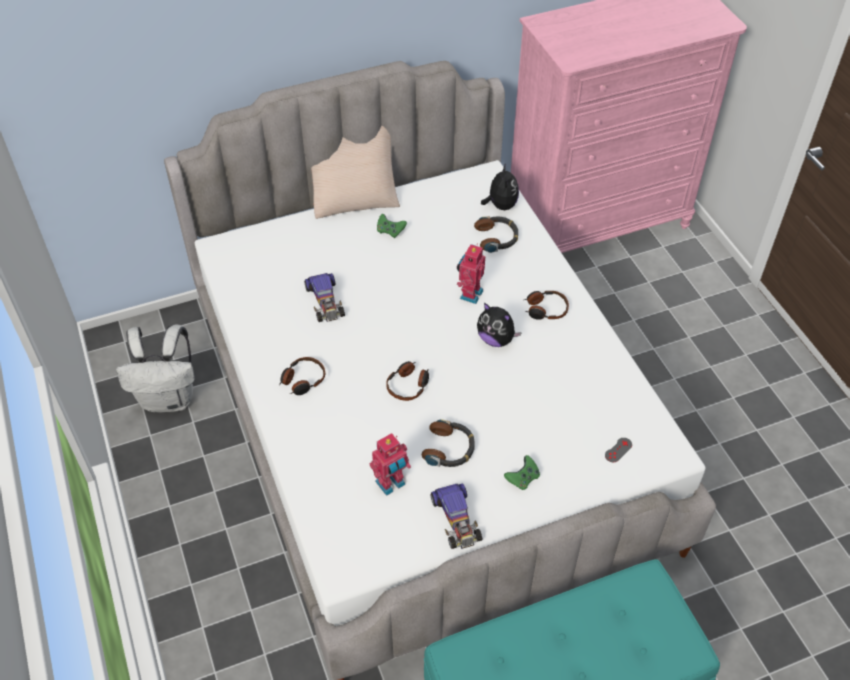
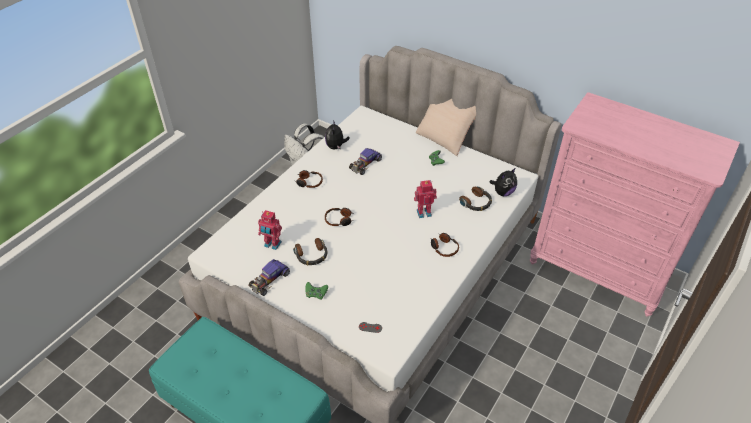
camera: 55 degrees right, 5 degrees down
plush toy [477,303,522,347] -> plush toy moved to [325,120,350,150]

